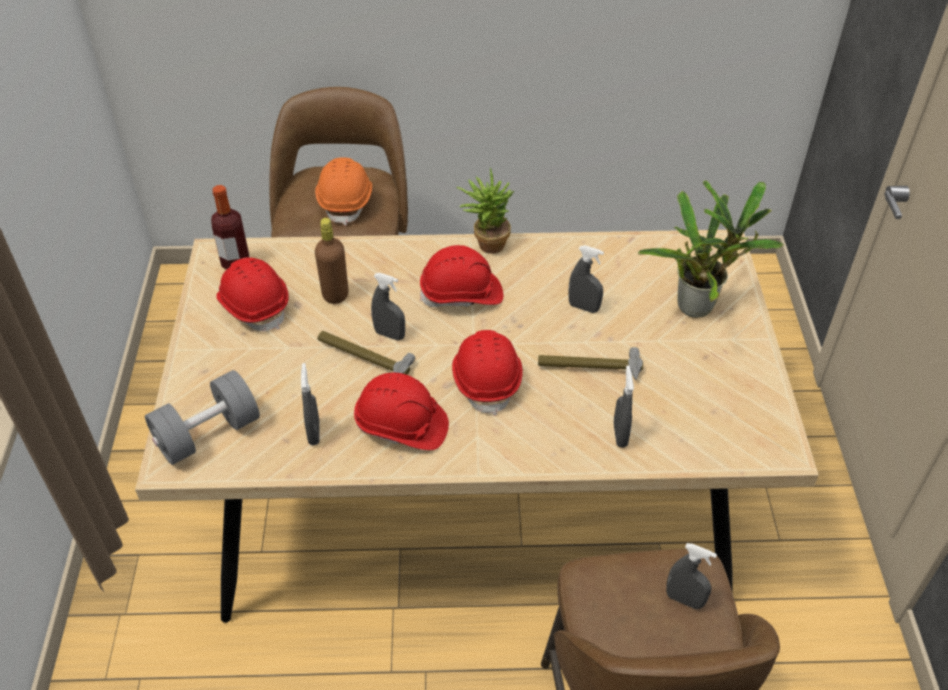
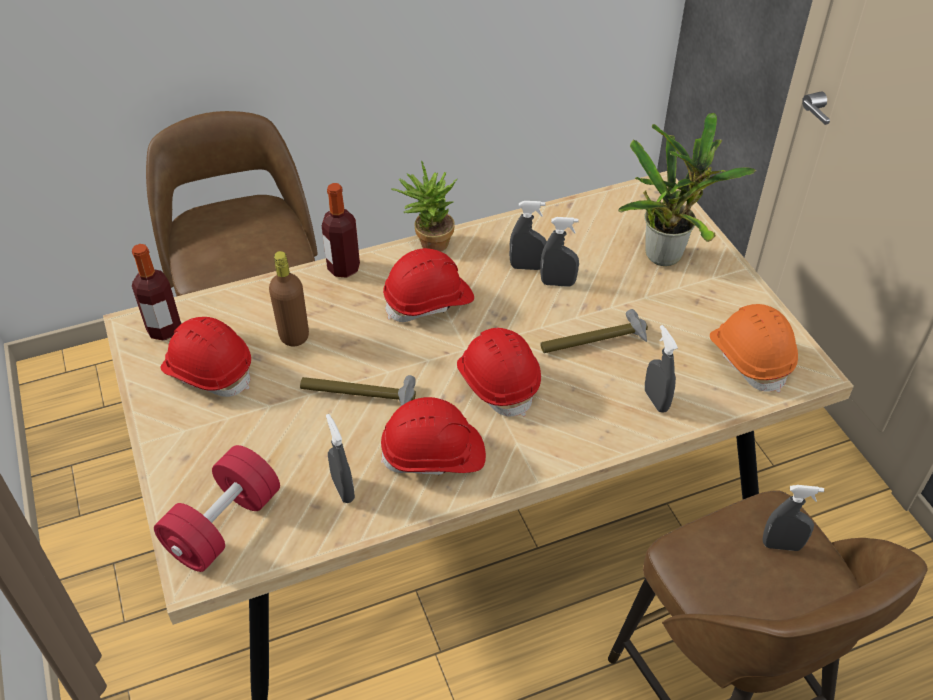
camera: 20 degrees left, 0 degrees up
grey dumbbell [145,370,260,465] -> red dumbbell [154,445,280,572]
orange hard hat [315,157,372,226] -> orange hard hat moved to [710,304,798,393]
grey spray bottle [371,273,405,340] -> grey spray bottle moved to [509,201,547,270]
none -> bottle [322,183,360,278]

